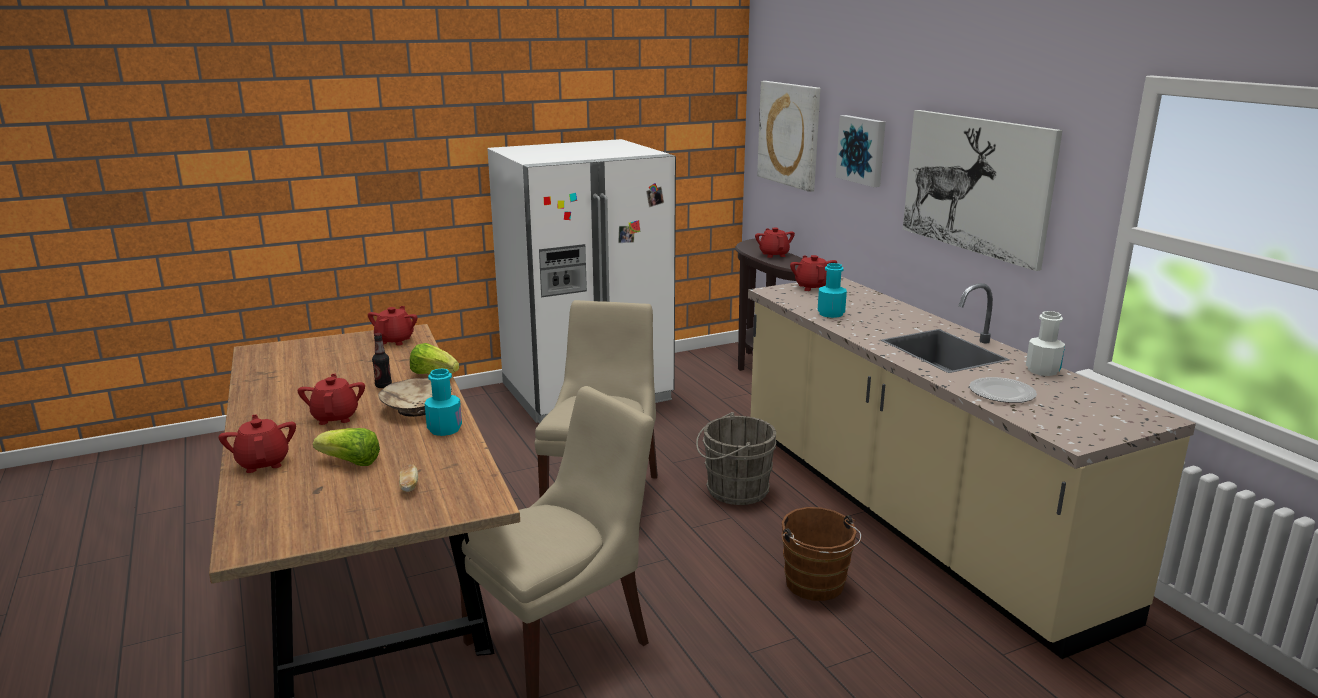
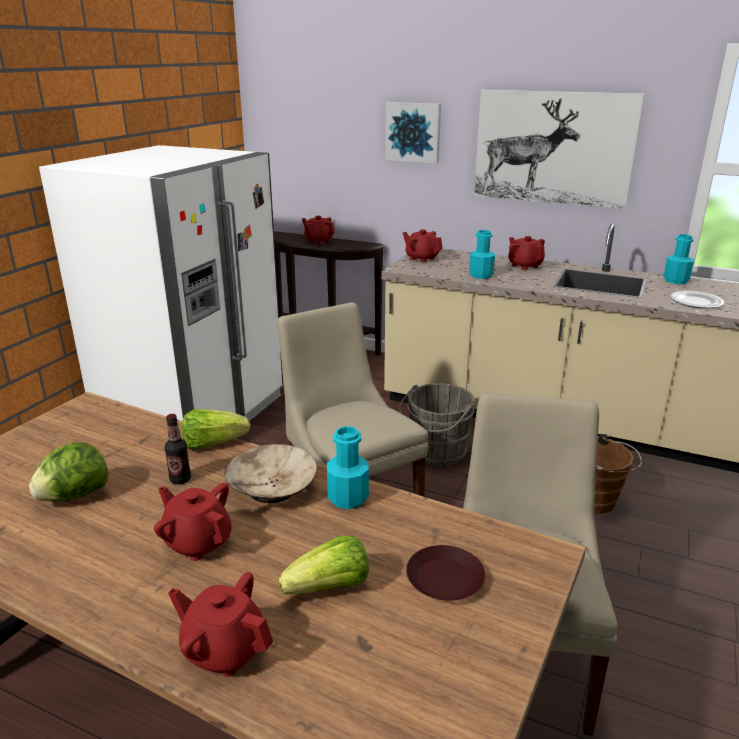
camera: 40 degrees left, 5 degrees up
red teapot [368,306,417,345] -> red teapot moved to [508,236,545,270]
bread [399,464,418,492] -> brown plate [406,545,485,601]
picture [757,81,820,192] -> none
white bottle [1026,311,1065,376] -> turquoise bottle [663,234,694,284]
none -> lettuce [29,442,108,502]

